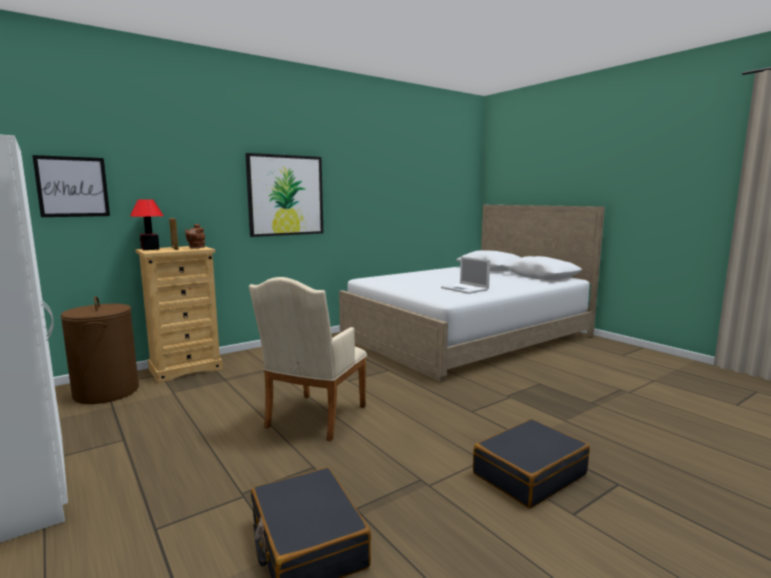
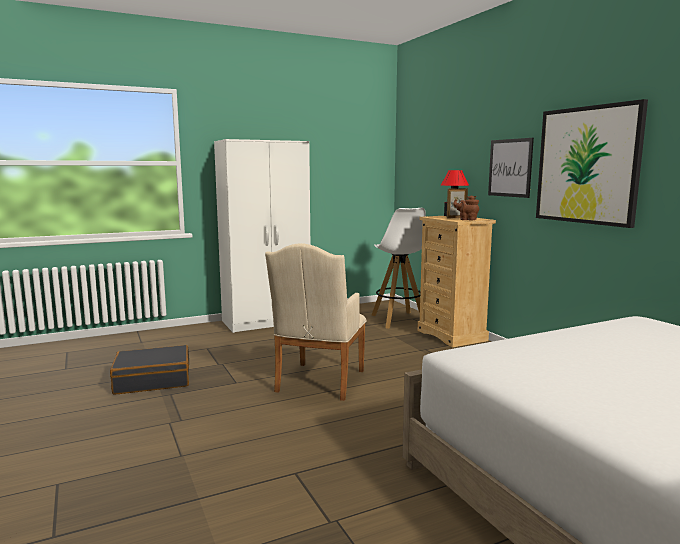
camera: 100 degrees right, 0 degrees up
picture [32,155,110,217] -> picture moved to [488,138,534,198]
brown laundry basket [61,296,139,404] -> white stool [371,208,426,329]
beige armchair [249,277,367,442] -> beige armchair turned 105 degrees counterclockwise [265,243,366,401]
laptop [441,256,490,294] -> none
black suitcase [473,419,590,508] -> none

